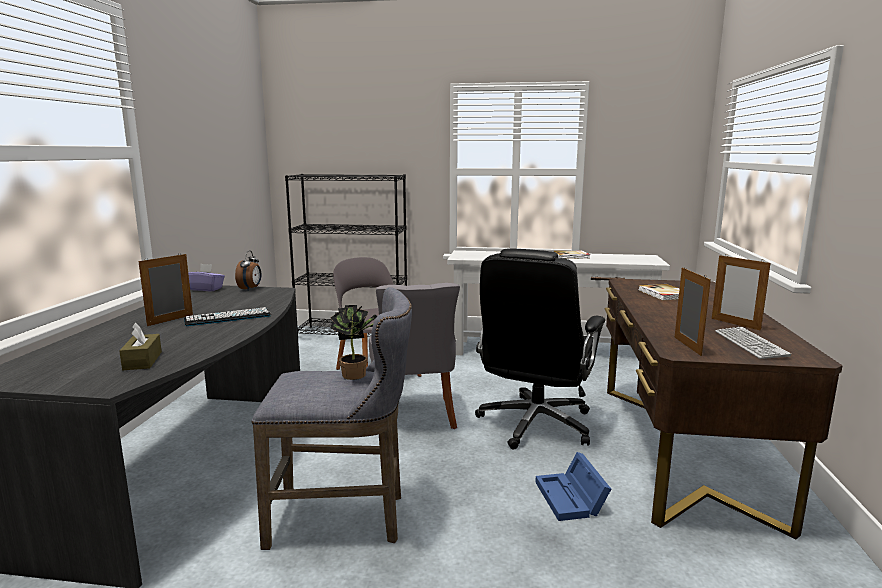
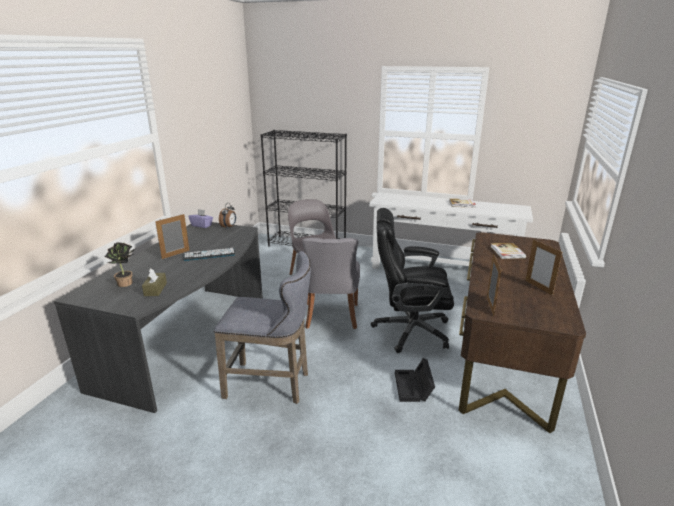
camera: 10 degrees right, 10 degrees up
potted plant [330,305,377,380] -> potted plant moved to [104,242,135,287]
black office chair [475,249,605,449] -> black office chair turned 60 degrees clockwise [371,208,454,353]
blue storage box [535,452,611,521] -> black storage box [395,358,435,402]
keyboard [715,327,791,359] -> none

